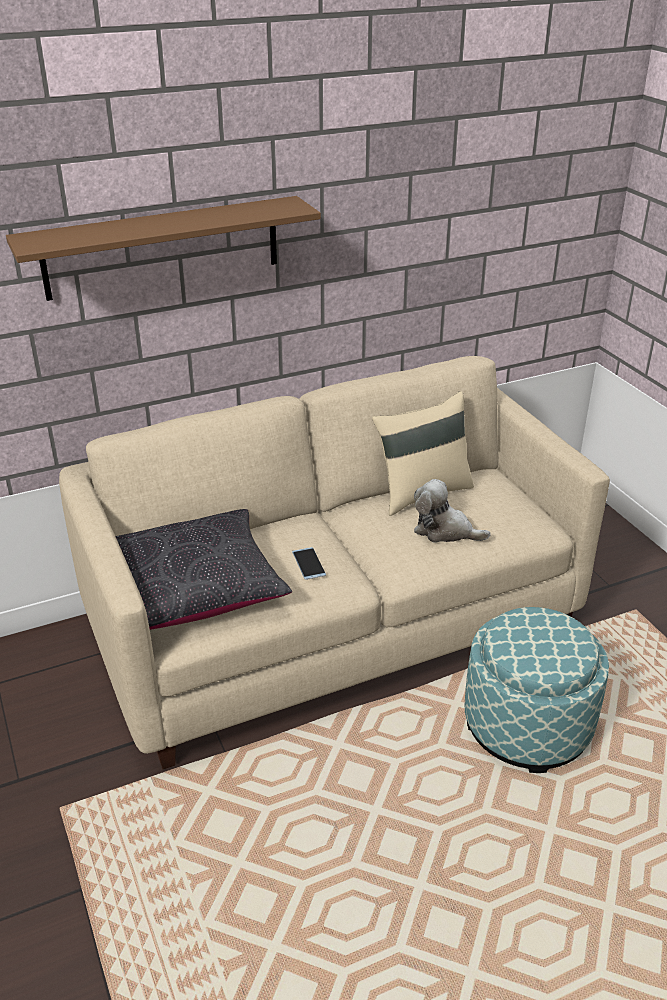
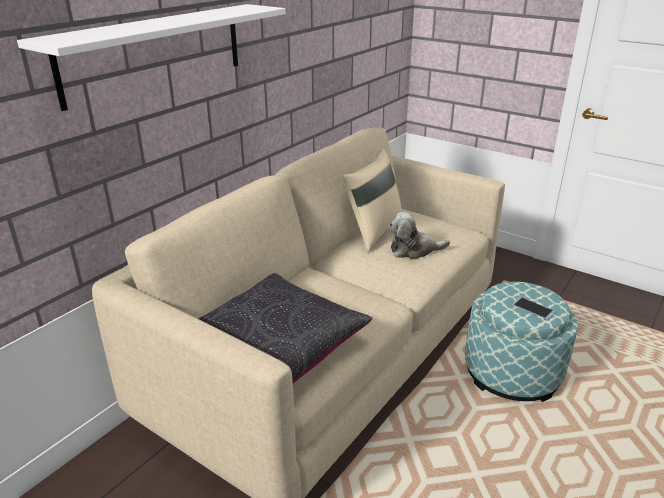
camera: 30 degrees left, 5 degrees down
brown shelf [6,196,321,301] -> white shelf [17,4,286,111]
phone [292,547,326,580] -> phone moved to [512,297,555,319]

